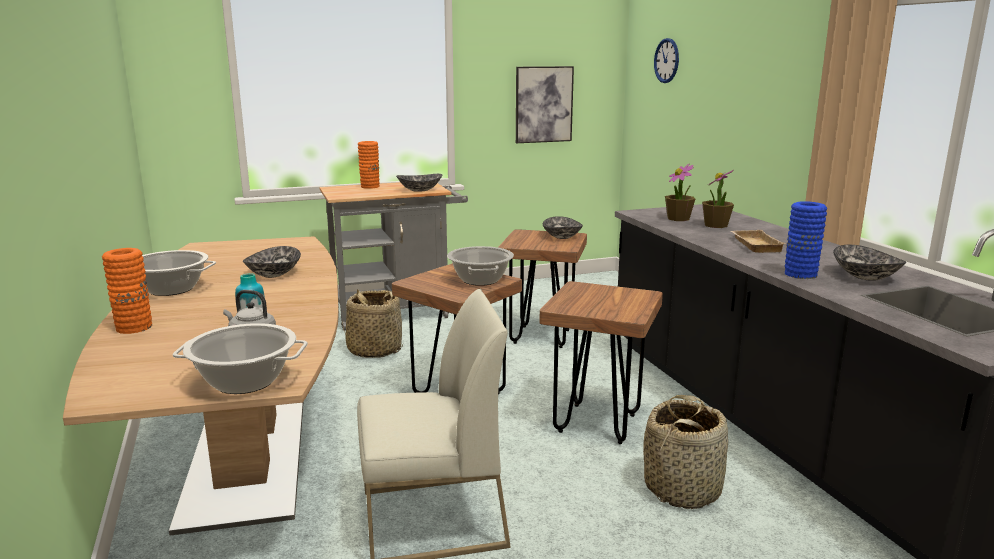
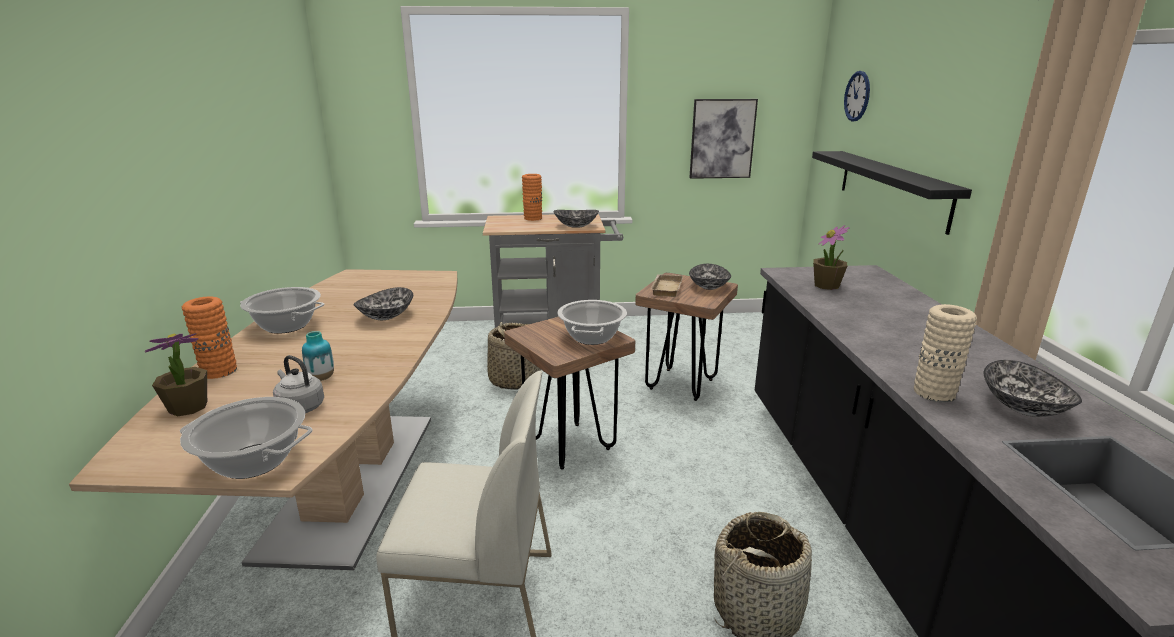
camera: 15 degrees right, 5 degrees up
brown stool [539,281,663,444] -> none
potted plant [702,170,734,228] -> potted plant moved to [145,333,207,416]
beige tray [731,230,785,253] -> beige tray moved to [651,274,683,297]
blue vase [785,201,827,279] -> beige vase [914,304,977,402]
none -> black shelf [812,151,972,235]

